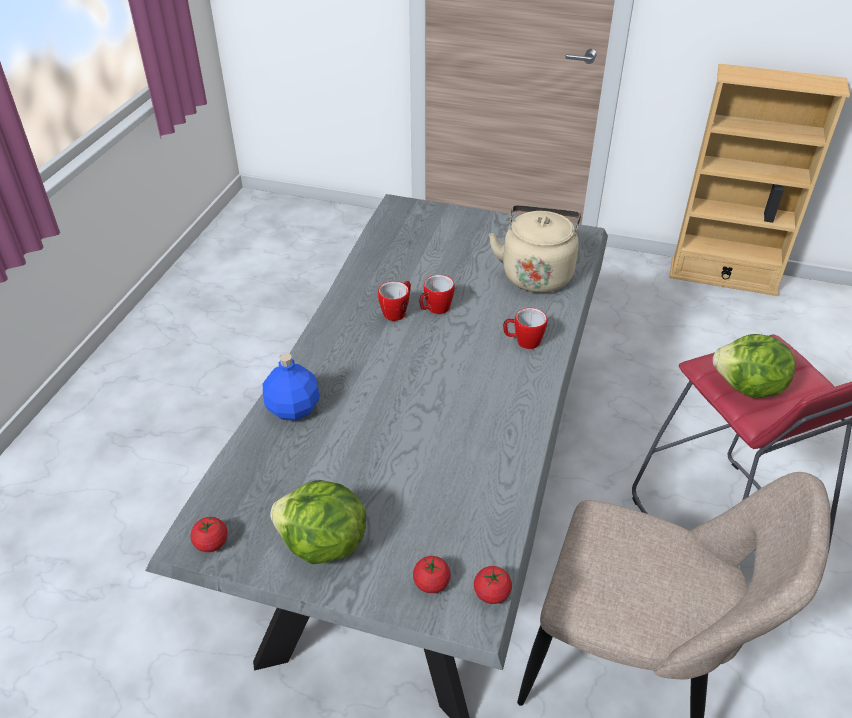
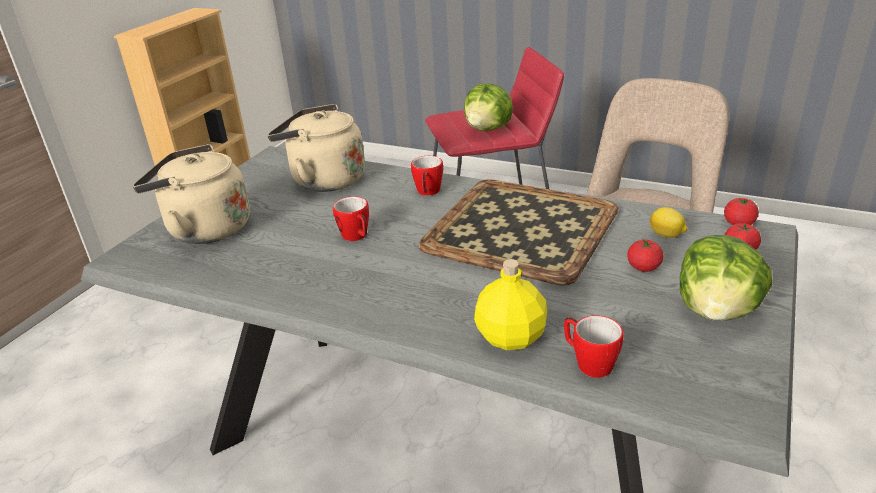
camera: 80 degrees left, 10 degrees down
tomato [190,516,228,552] -> tomato moved to [627,238,664,272]
blue bottle [263,353,320,421] -> yellow bottle [474,259,547,350]
mug [378,281,411,321] -> mug moved to [564,315,624,378]
none -> beige kettle [133,144,250,244]
none -> tray [418,179,618,286]
none -> lemon [650,207,687,238]

